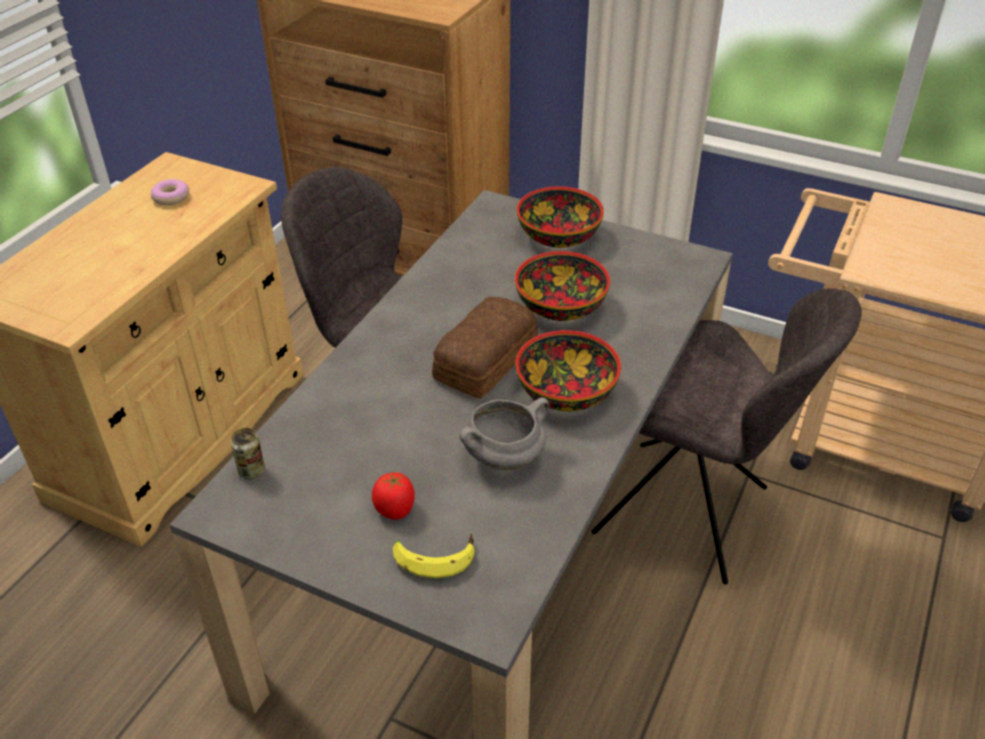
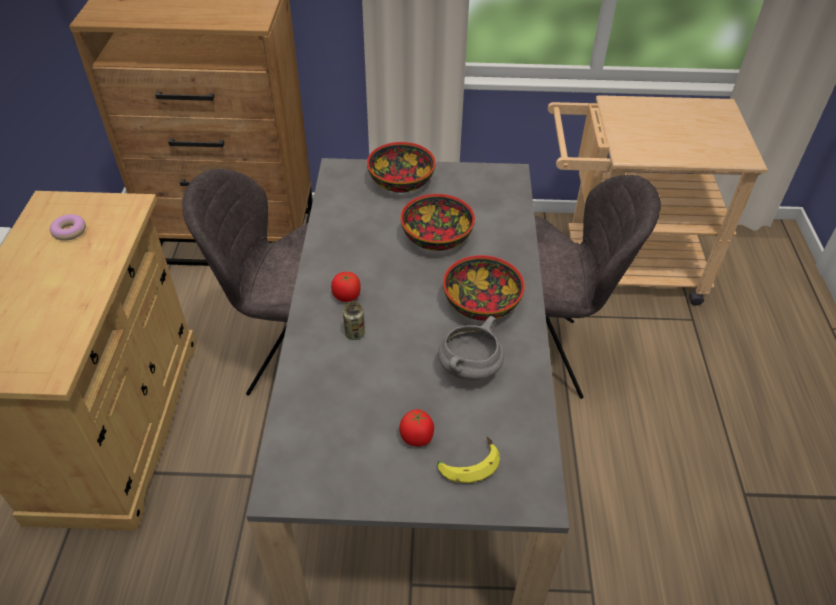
camera: 25 degrees left, 5 degrees up
can [231,428,265,480] -> can moved to [343,302,365,340]
bread [432,297,538,399] -> none
none -> tomato [331,272,361,302]

